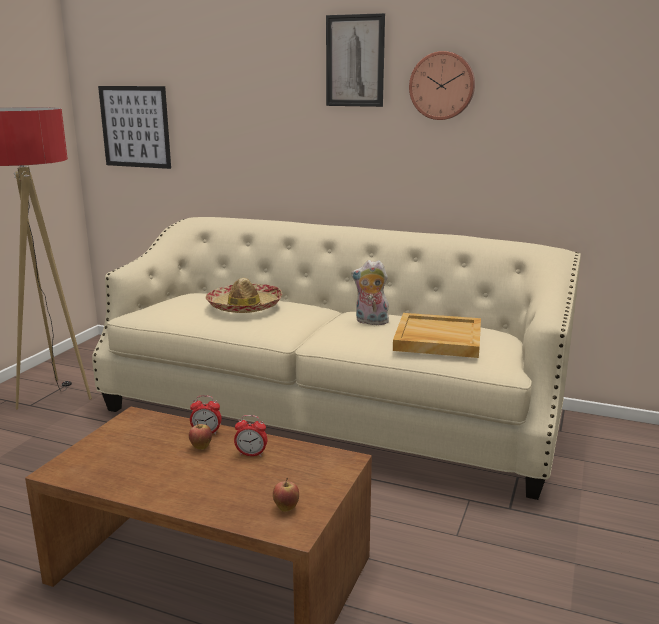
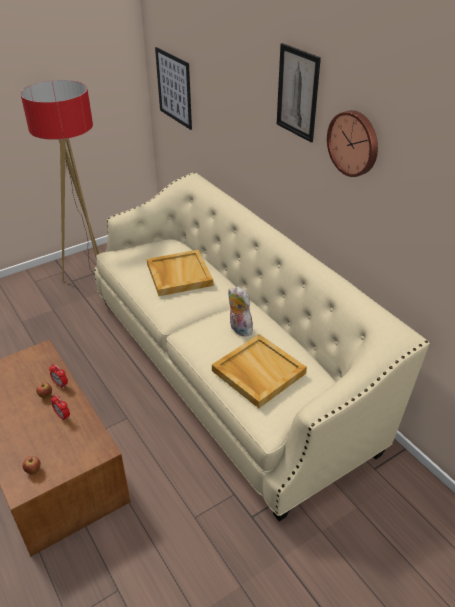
camera: 35 degrees right, 20 degrees up
hat [206,278,282,313] -> beige tray [147,250,213,296]

